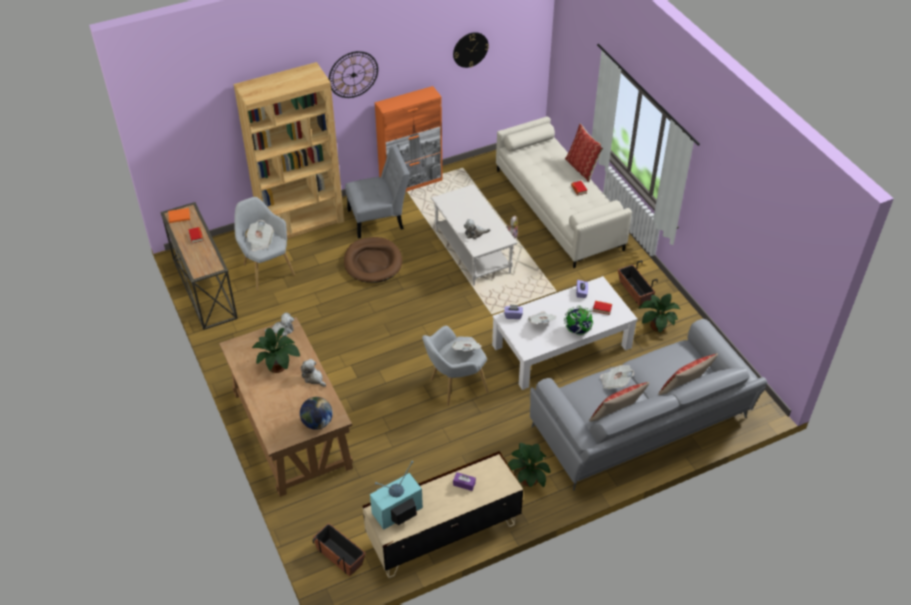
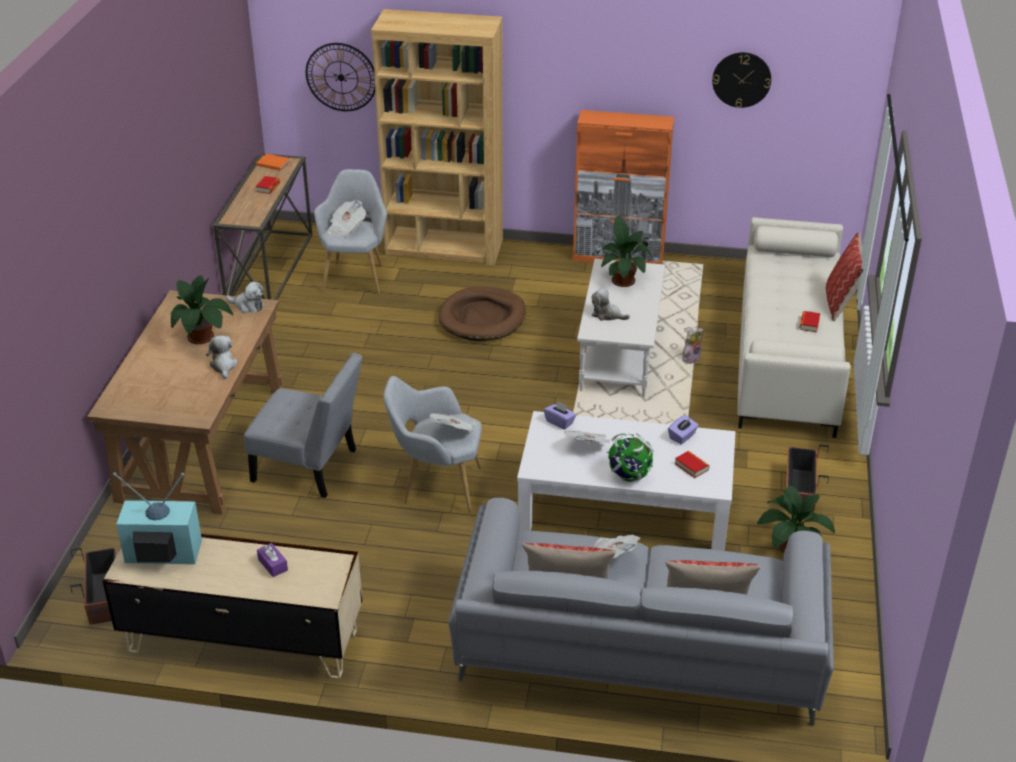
camera: 35 degrees right, 10 degrees down
globe [300,397,333,430] -> none
wall clock [329,51,378,98] -> wall clock moved to [306,43,375,111]
grey chair [345,145,410,239] -> grey chair moved to [244,353,363,498]
potted plant [508,443,551,487] -> potted plant moved to [597,216,652,287]

